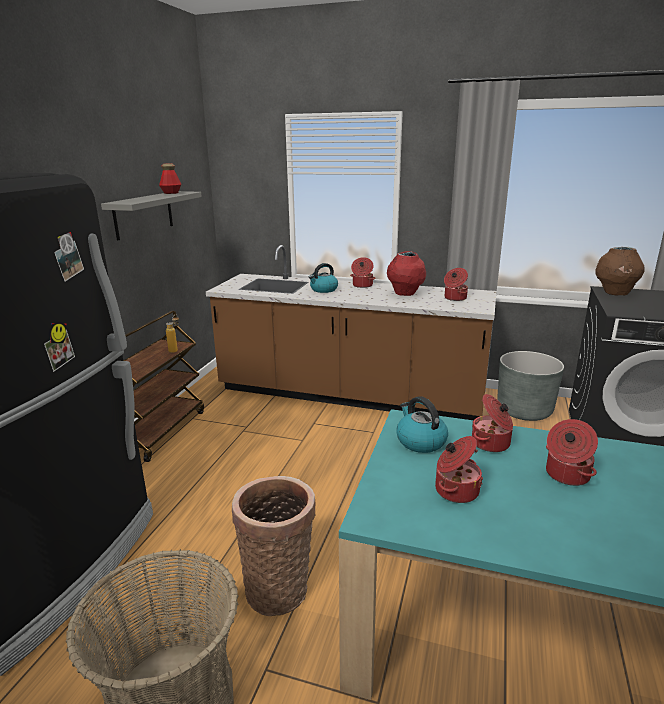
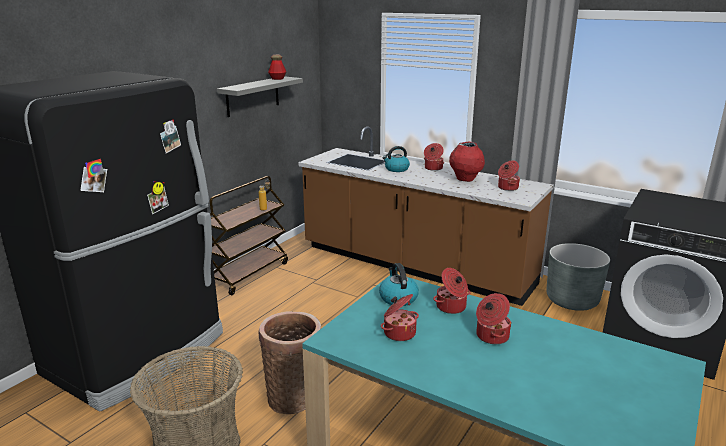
camera: 15 degrees right, 0 degrees up
brown vase [595,247,645,296] -> none

